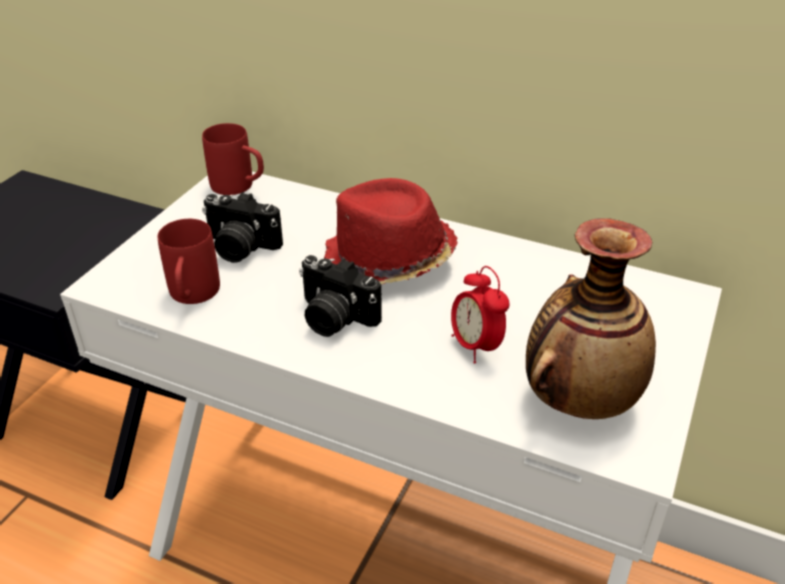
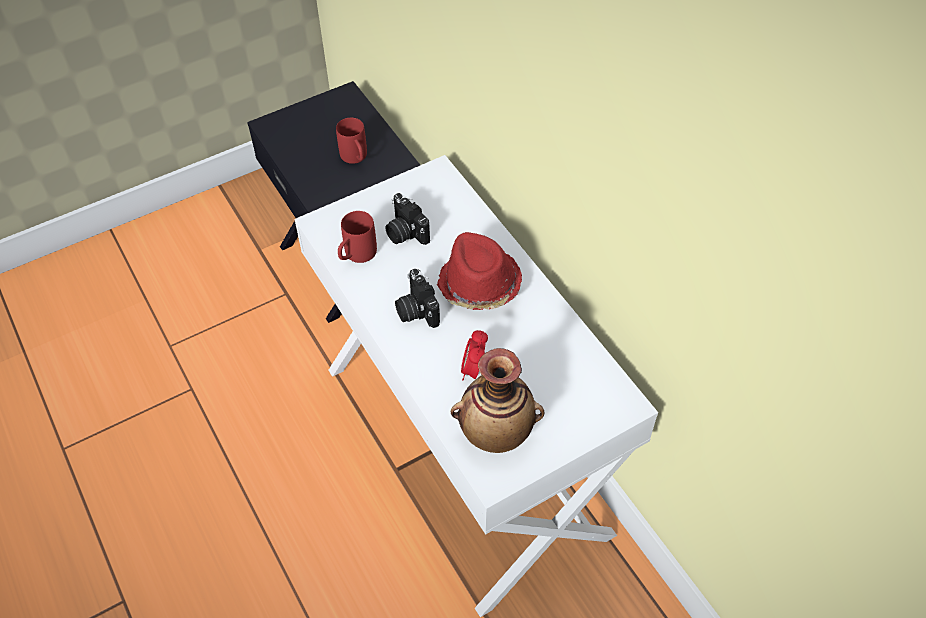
camera: 35 degrees right, 15 degrees up
red mug [202,123,264,195] -> red mug moved to [336,118,367,164]

